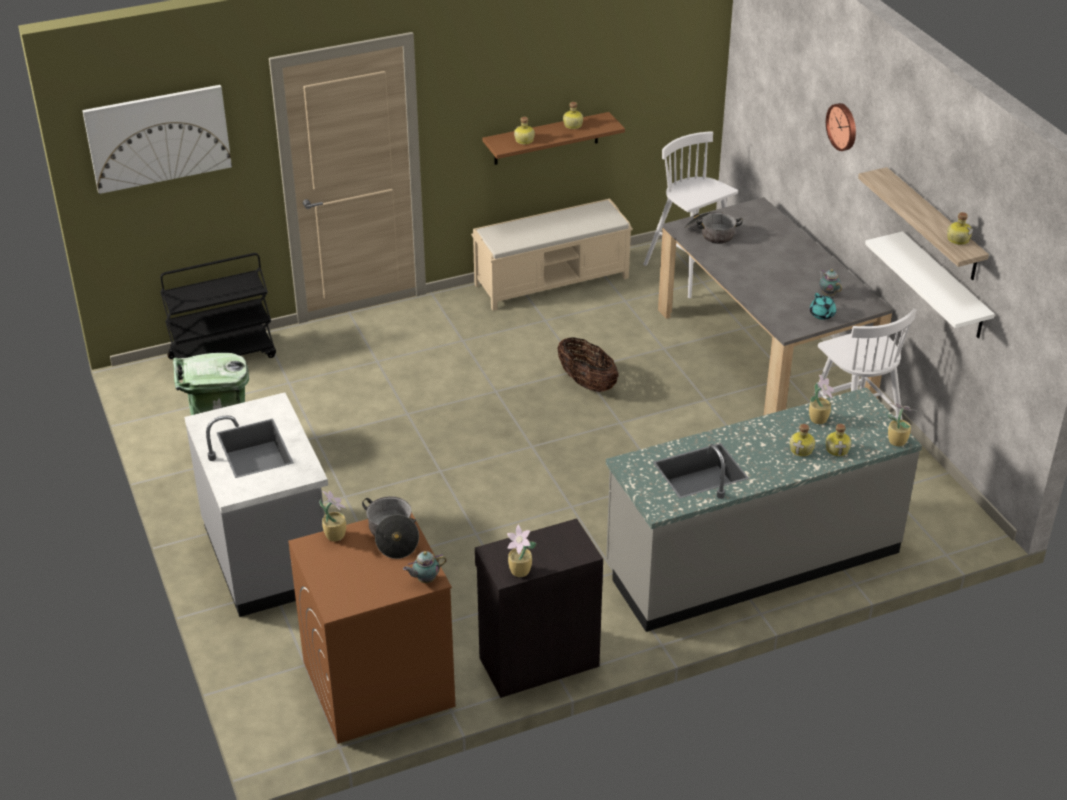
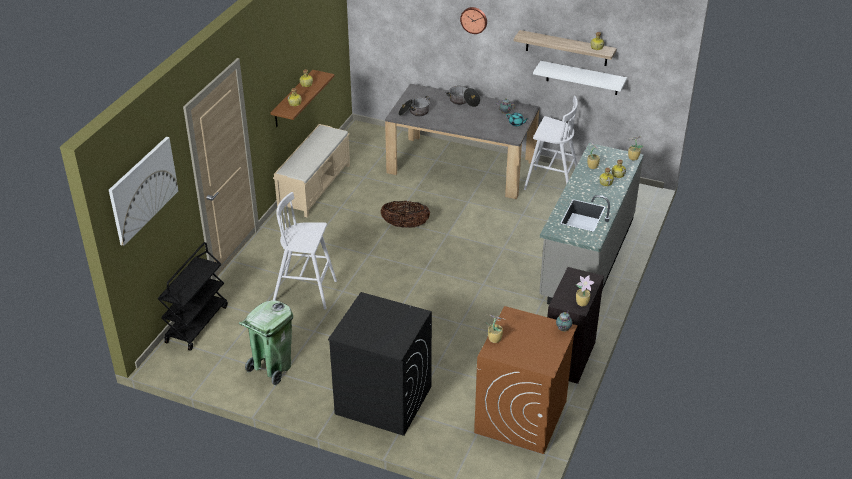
camera: 45 degrees left, 0 degrees up
grey counter [184,392,328,617] -> black washing machine [328,292,432,436]
cooking pot [362,496,419,559] -> cooking pot moved to [446,86,480,107]
white stool [643,131,738,298] -> white stool moved to [273,192,337,309]

